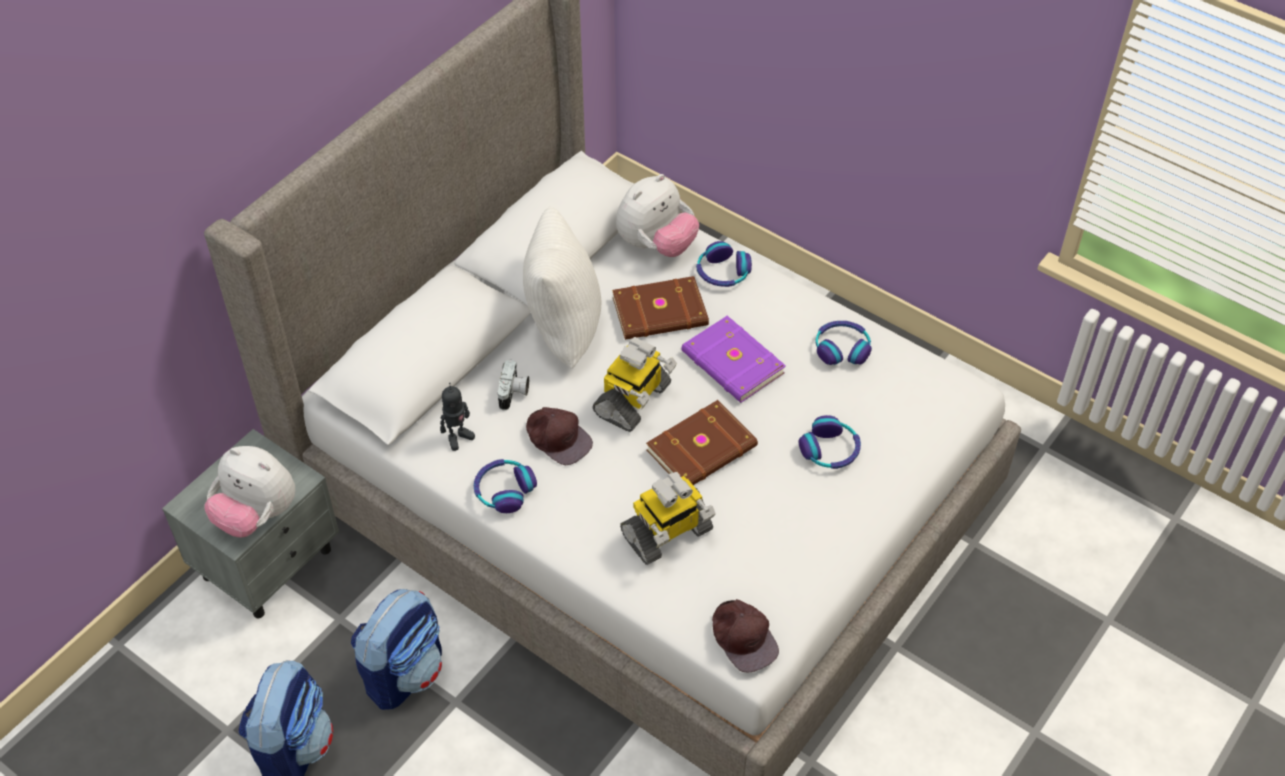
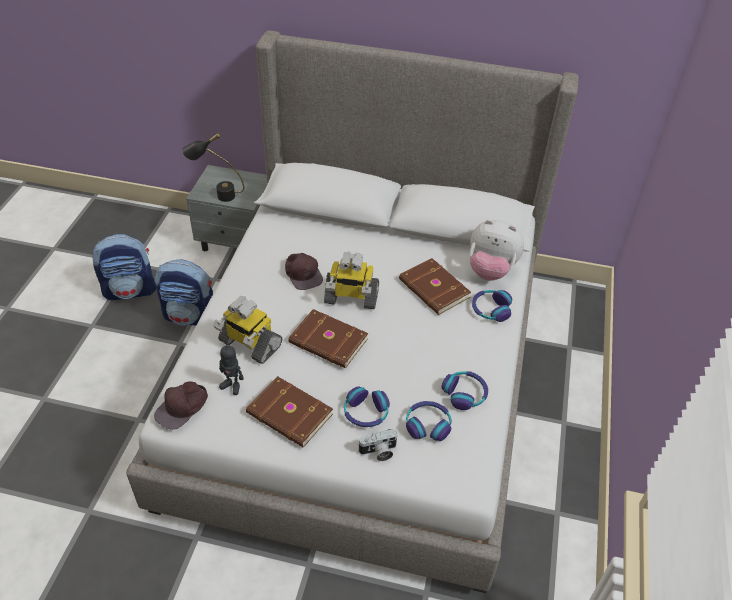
camera: 65 degrees right, 5 degrees down
plush toy [204,446,295,538] -> black table lamp [182,133,244,202]
toy robot [440,382,475,451] -> toy robot moved to [219,342,244,395]
headphones [474,459,537,513] -> headphones moved to [406,401,452,441]
camera [498,359,529,410] -> camera moved to [358,429,398,461]
white pillow [523,206,602,369] -> none
brown cap [526,407,593,465] -> brown cap turned 45 degrees counterclockwise [285,253,323,290]
purple book [681,316,786,403] -> none
none -> brown book [246,376,333,448]

